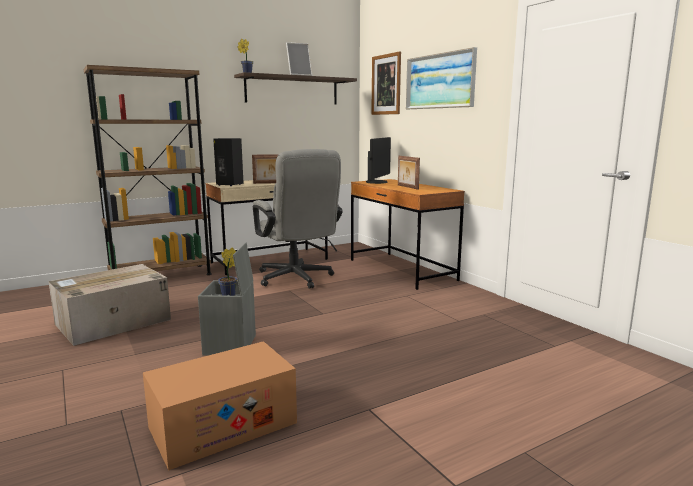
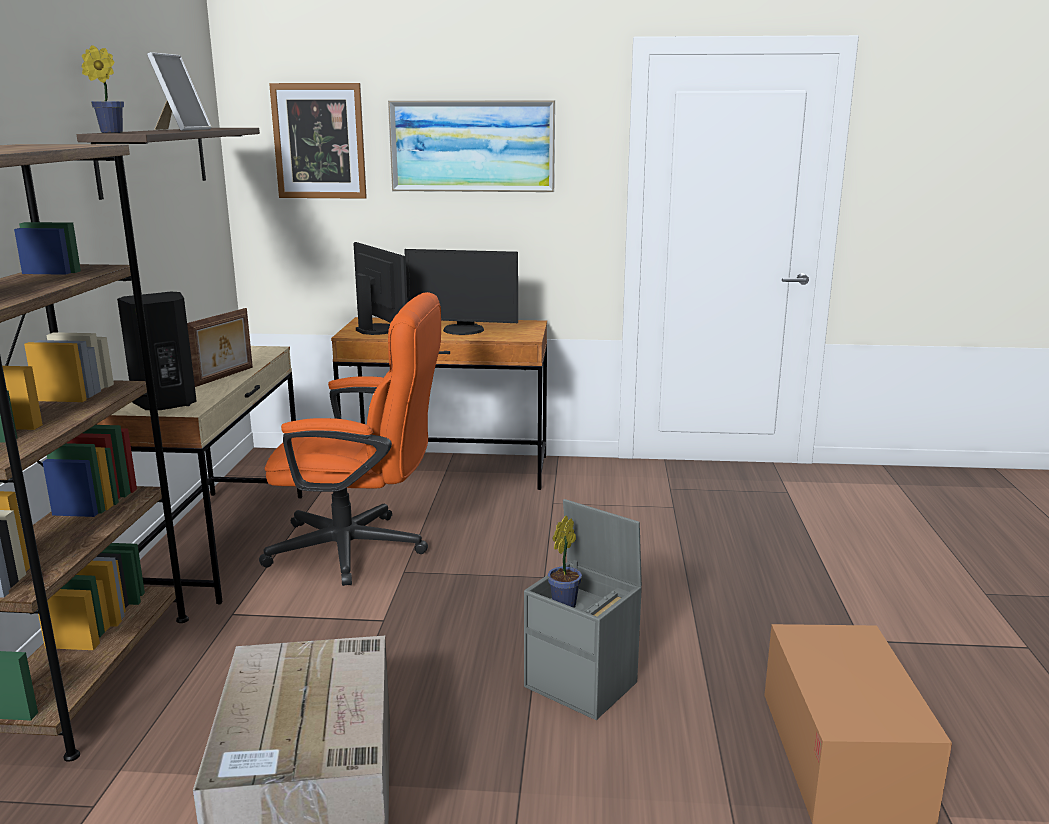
camera: 55 degrees left, 5 degrees up
grey office chair [253,149,343,289] -> orange office chair [259,292,441,586]
picture frame [398,156,420,190] -> monitor [404,249,518,335]

